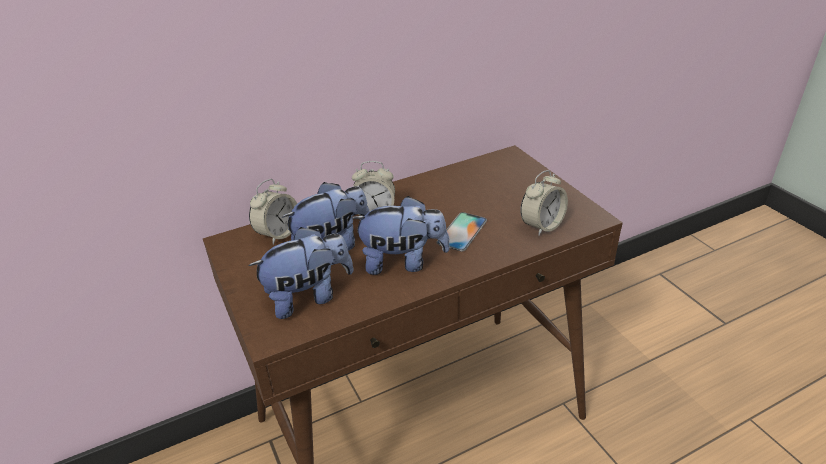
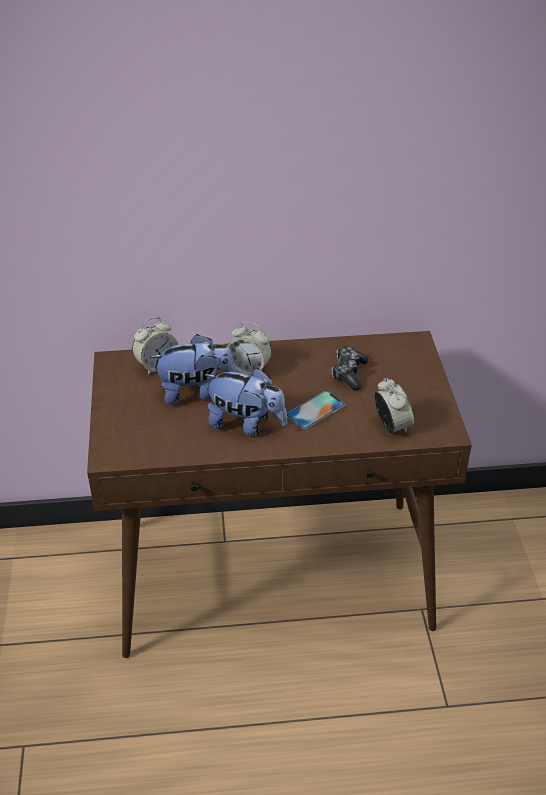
camera: 20 degrees right, 5 degrees up
plush toy [248,227,354,319] -> none
alarm clock [521,170,568,236] -> alarm clock turned 90 degrees counterclockwise [374,378,414,434]
none -> game controller [331,346,368,390]

